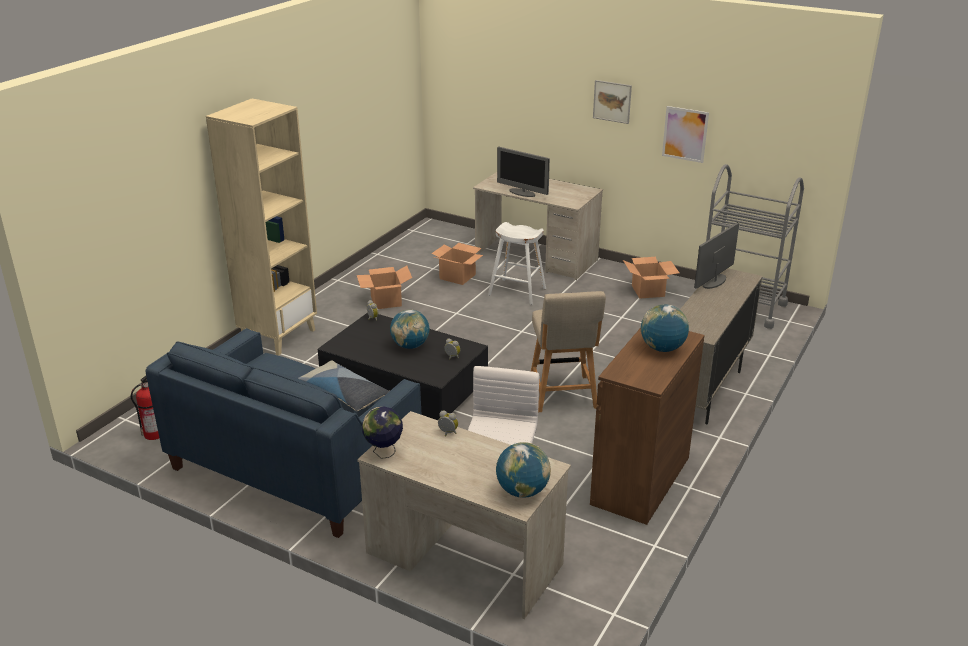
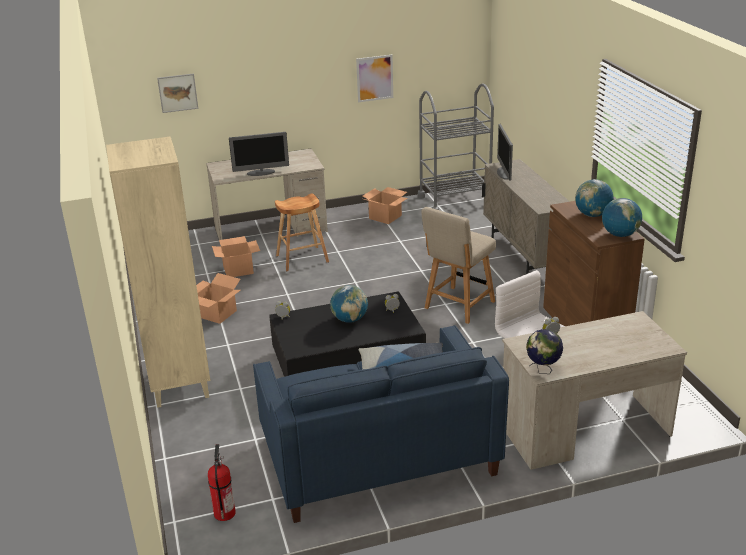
camera: 45 degrees left, 0 degrees up
white stool [488,222,546,305] -> brown stool [275,194,329,271]
globe [496,442,551,498] -> globe moved to [602,198,642,237]
beige chair [531,291,606,412] -> beige chair turned 90 degrees clockwise [421,207,496,324]
picture [593,80,632,124] -> picture moved to [157,74,198,113]

